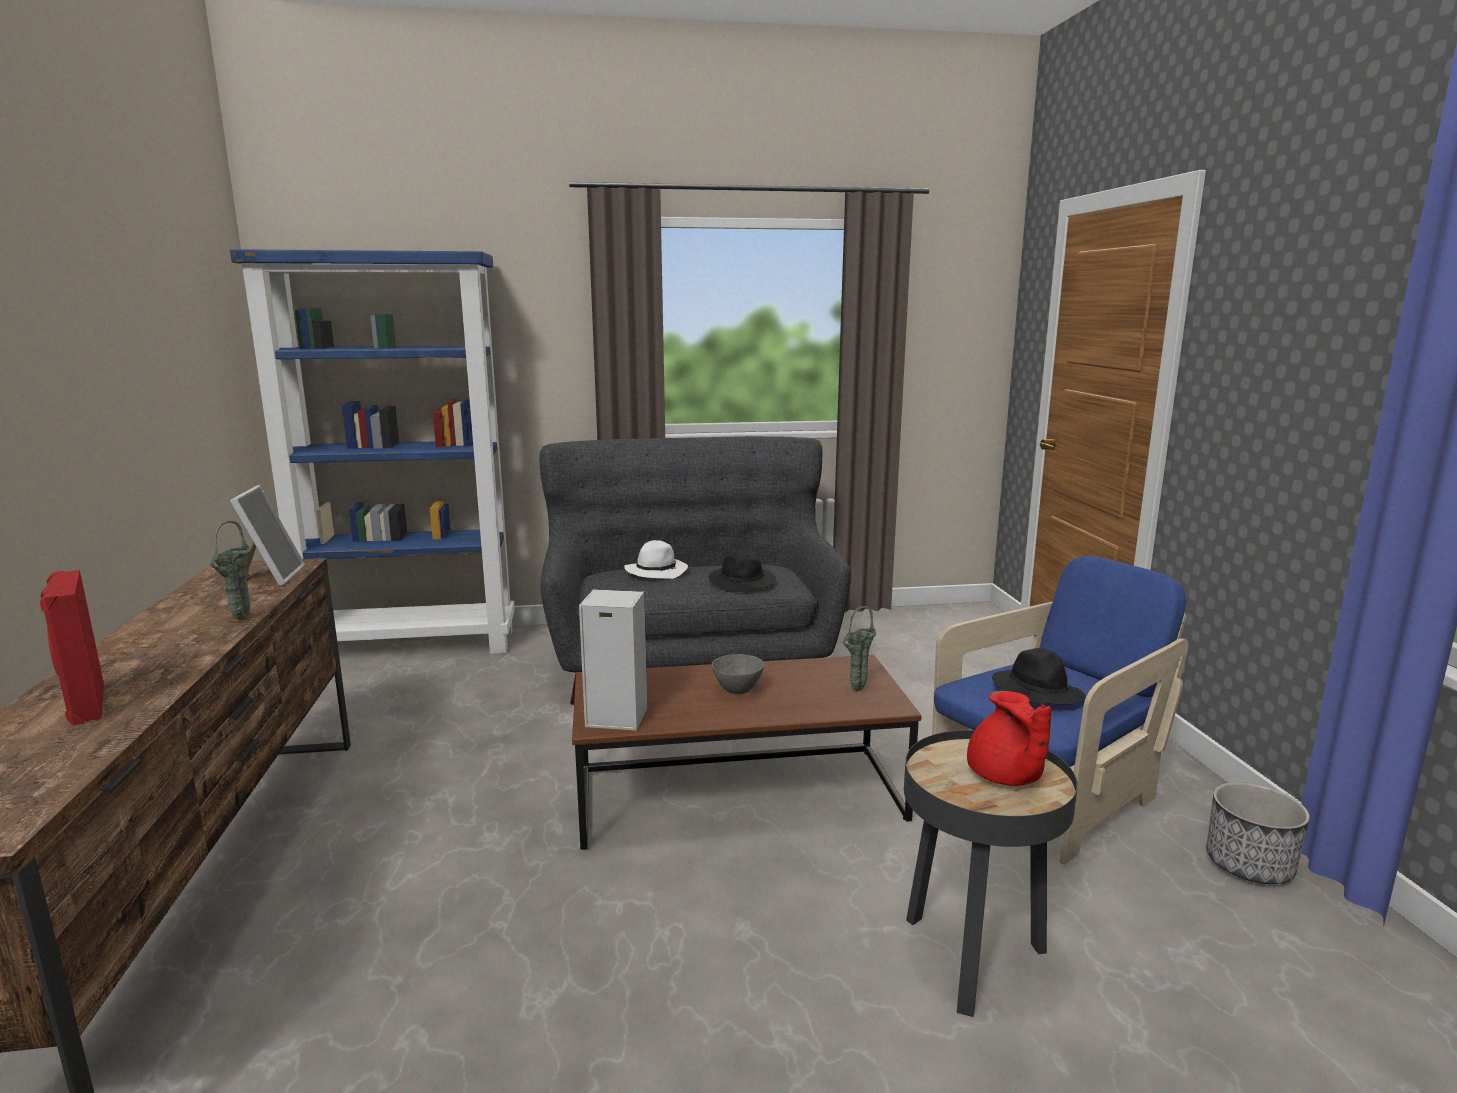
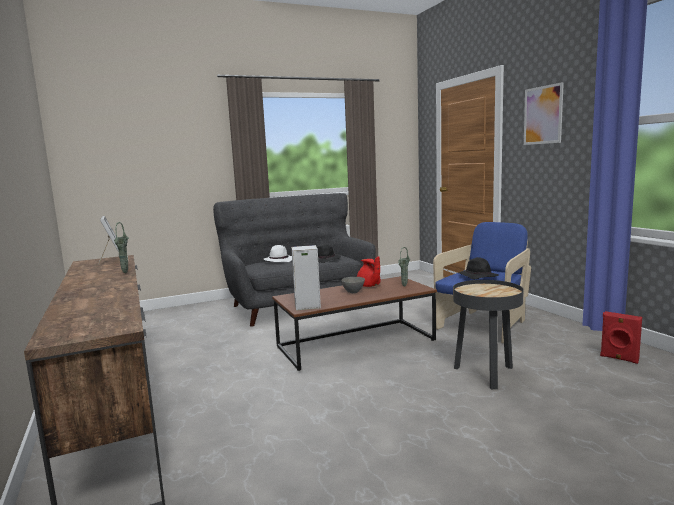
camera: 15 degrees left, 5 degrees down
red speaker [40,570,104,725] -> red speaker moved to [600,311,642,364]
blue bookcase [230,249,515,654] -> none
red teapot [967,691,1052,786] -> red teapot moved to [357,256,380,287]
planter [1206,782,1310,884] -> none
none -> picture [524,82,564,145]

